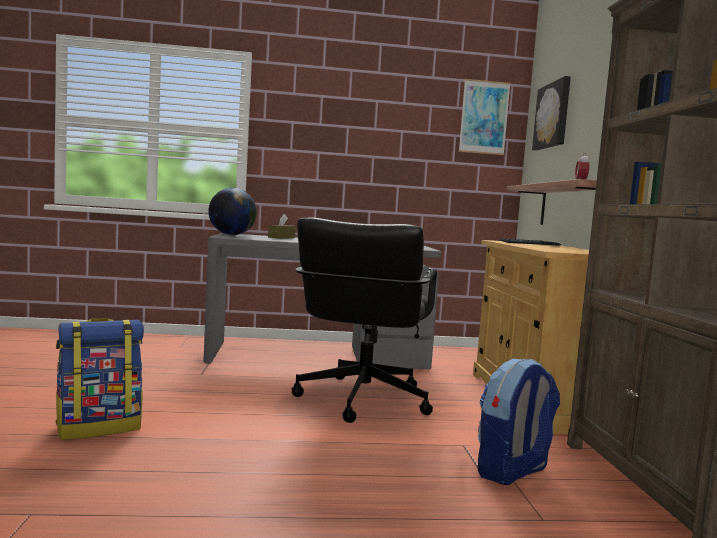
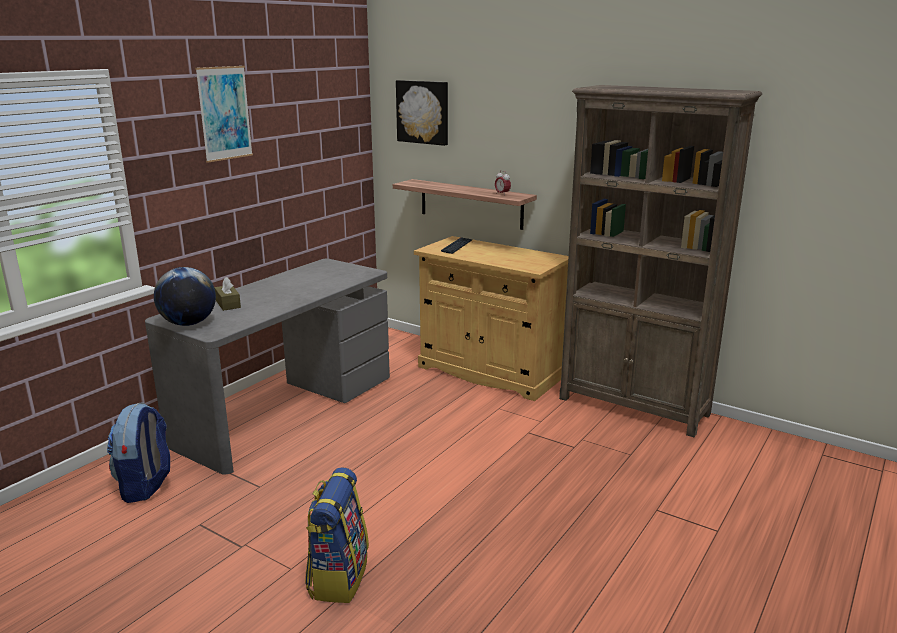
camera: 50 degrees left, 15 degrees up
black office chair [292,217,437,423] -> none
picture [459,79,511,155] -> picture moved to [195,66,253,163]
backpack [478,359,560,485] -> backpack moved to [107,402,170,503]

